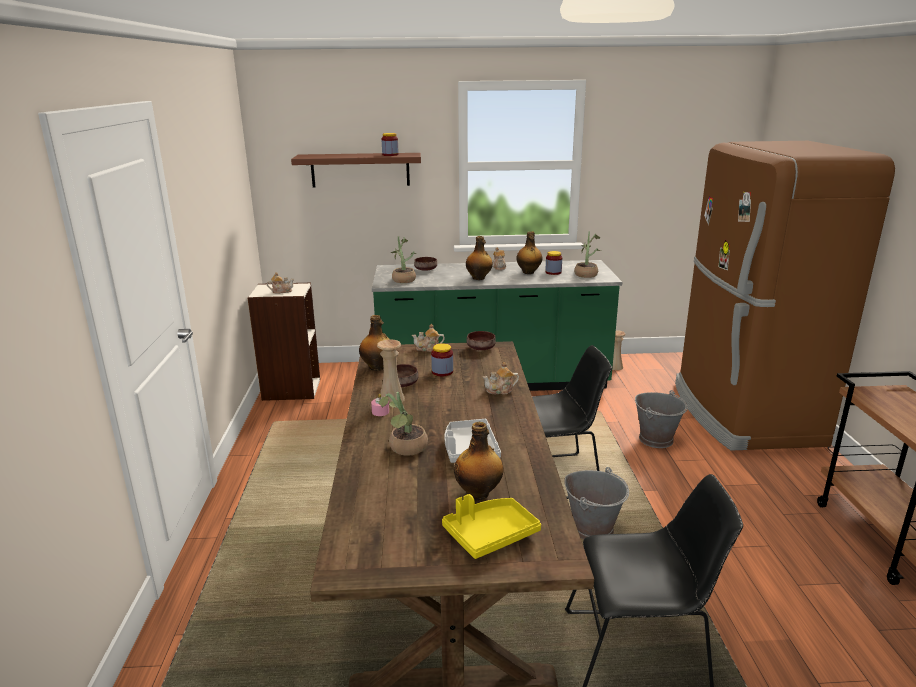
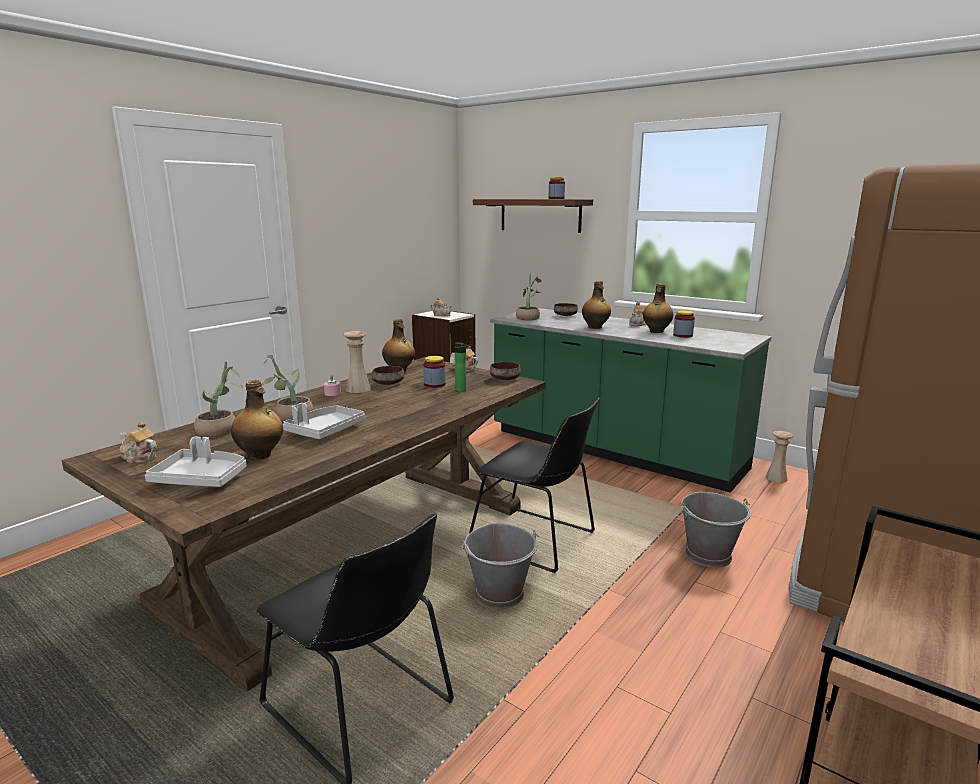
camera: 40 degrees right, 5 degrees down
yellow tray [442,494,541,559] -> grey tray [145,437,246,487]
teapot [483,362,519,394] -> teapot moved to [120,421,157,464]
potted plant [574,231,601,278] -> potted plant moved to [194,361,244,437]
none -> bottle [455,343,471,392]

